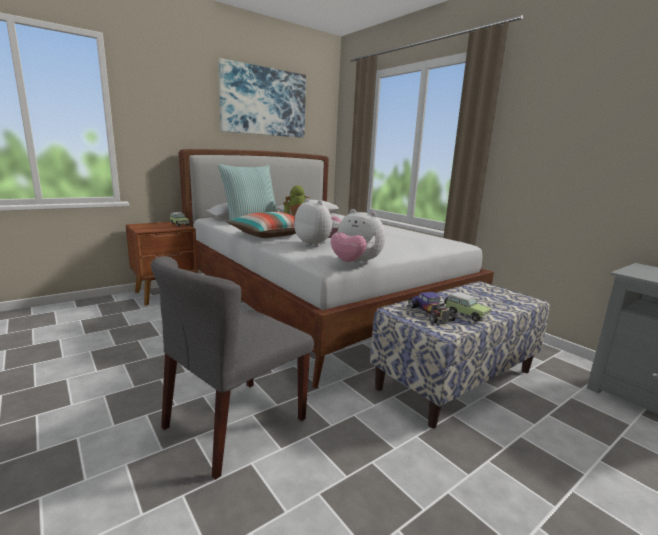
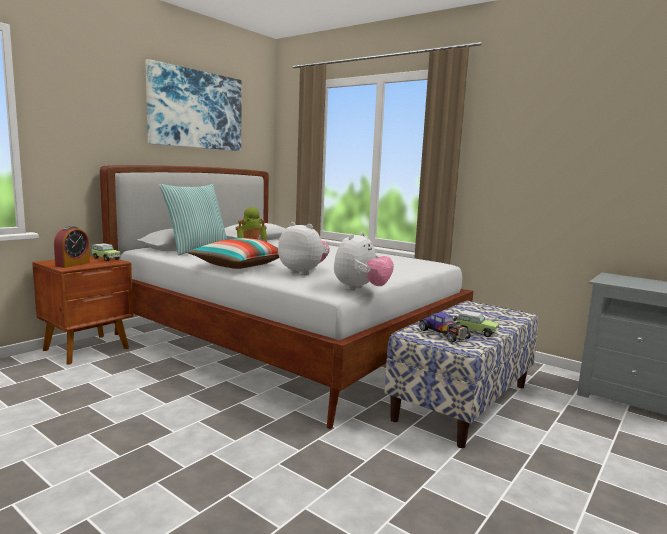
camera: 15 degrees left, 5 degrees down
grey chair [151,256,314,480] -> none
plush toy [331,209,385,265] -> plush toy turned 75 degrees counterclockwise [334,232,394,291]
none -> alarm clock [54,226,90,268]

